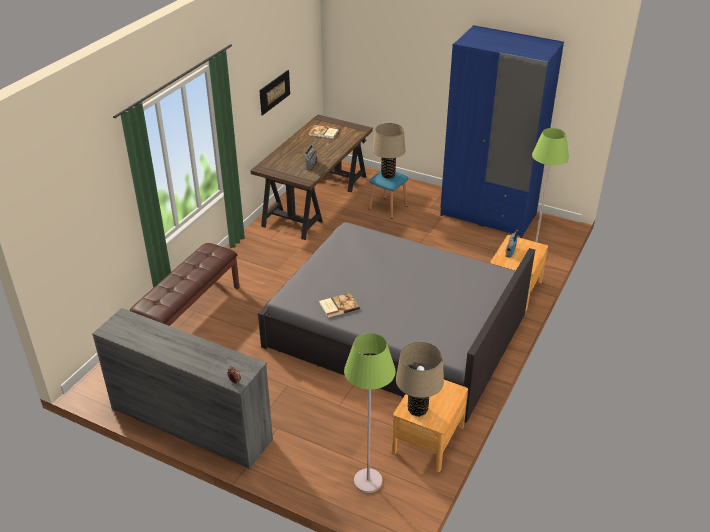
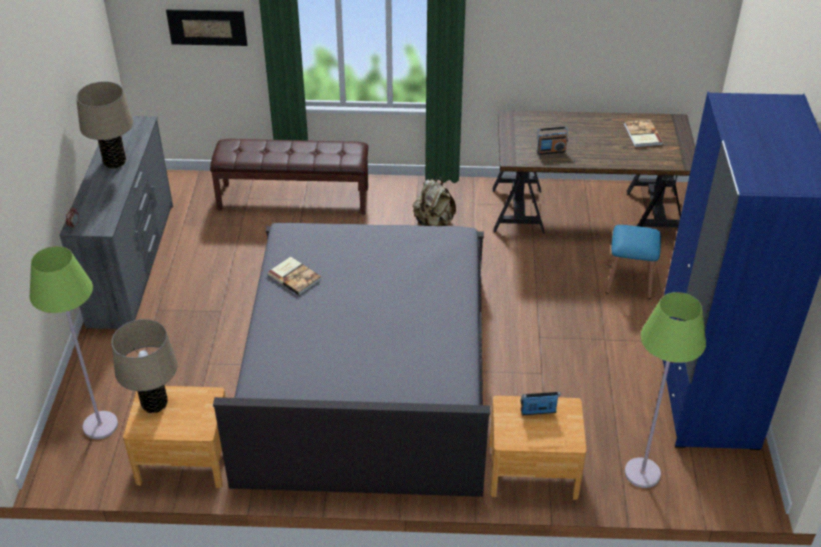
camera: 65 degrees right, 5 degrees up
picture [259,70,290,116] -> picture moved to [166,9,247,46]
beige table lamp [372,123,405,179] -> beige table lamp moved to [76,81,133,168]
none -> beige backpack [413,178,456,226]

